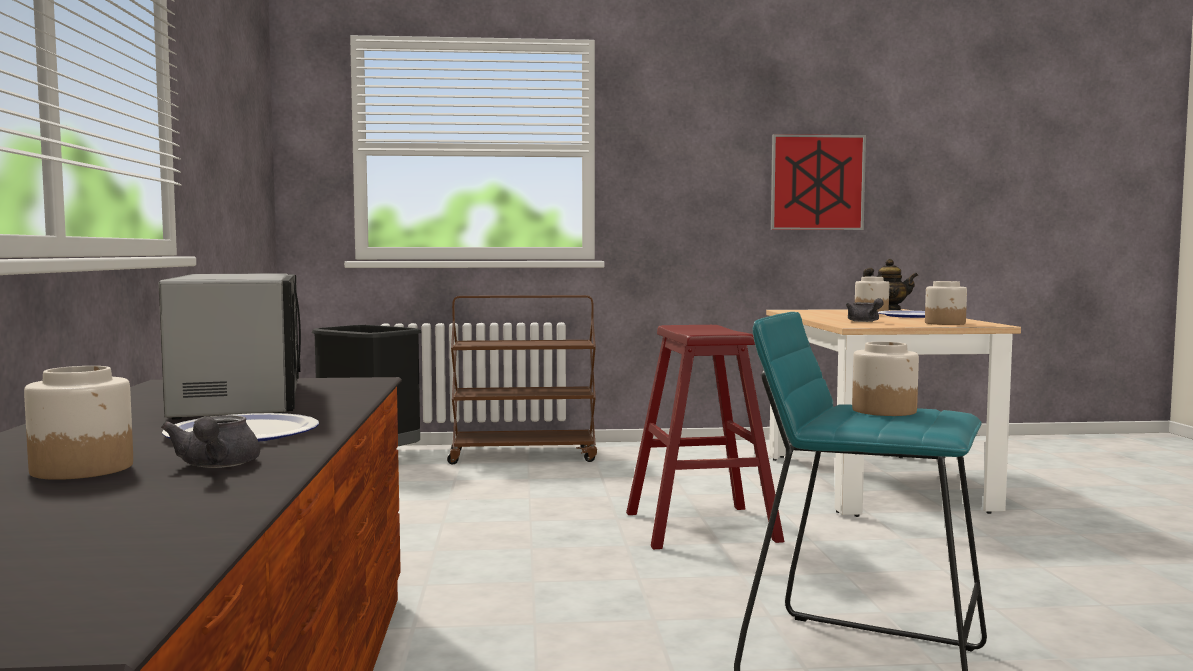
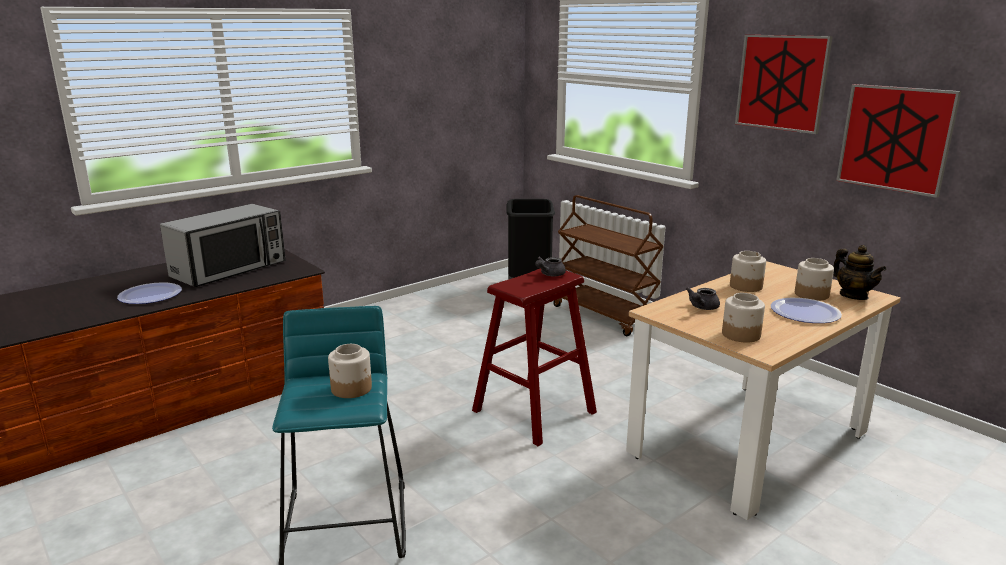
camera: 55 degrees right, 15 degrees up
jar [24,366,133,480] -> jar moved to [730,251,766,292]
grey teapot [161,415,260,468] -> grey teapot moved to [535,257,566,276]
none -> picture [735,35,833,134]

